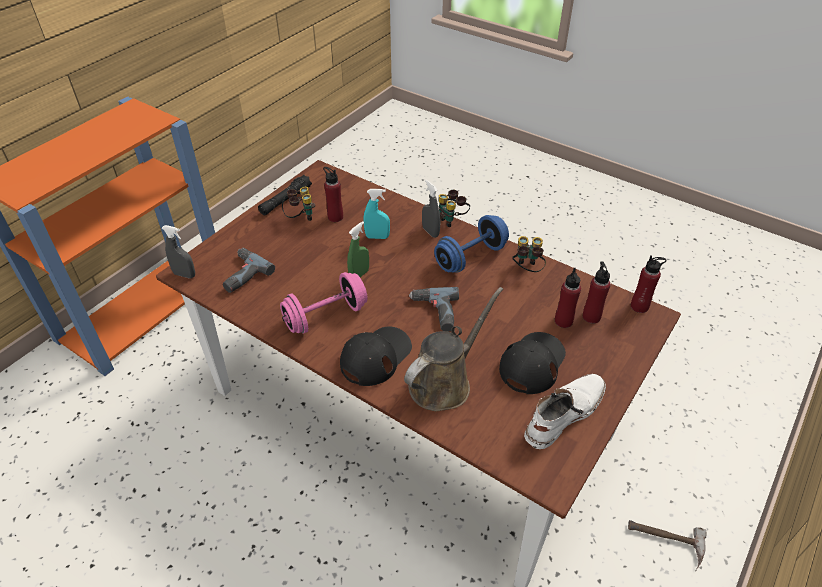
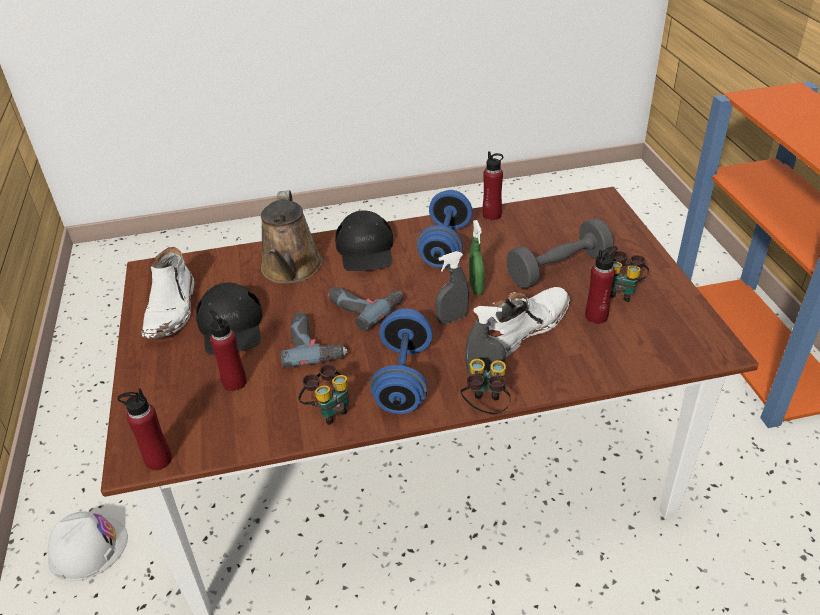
camera: 135 degrees right, 5 degrees down
grey spray bottle [162,225,195,278] -> grey spray bottle moved to [436,251,469,324]
power drill [223,248,275,293] -> power drill moved to [281,312,347,368]
black flashlight [258,175,312,215] -> none
pink dumbbell [280,272,368,334] -> blue dumbbell [417,190,472,268]
turquoise spray bottle [364,189,390,239] -> white boot [488,287,570,358]
red bottle [583,261,610,323] -> red bottle moved to [483,151,503,220]
hammer [628,520,707,570] -> white hard hat [48,512,128,581]
none -> grey dumbbell [506,218,613,289]

